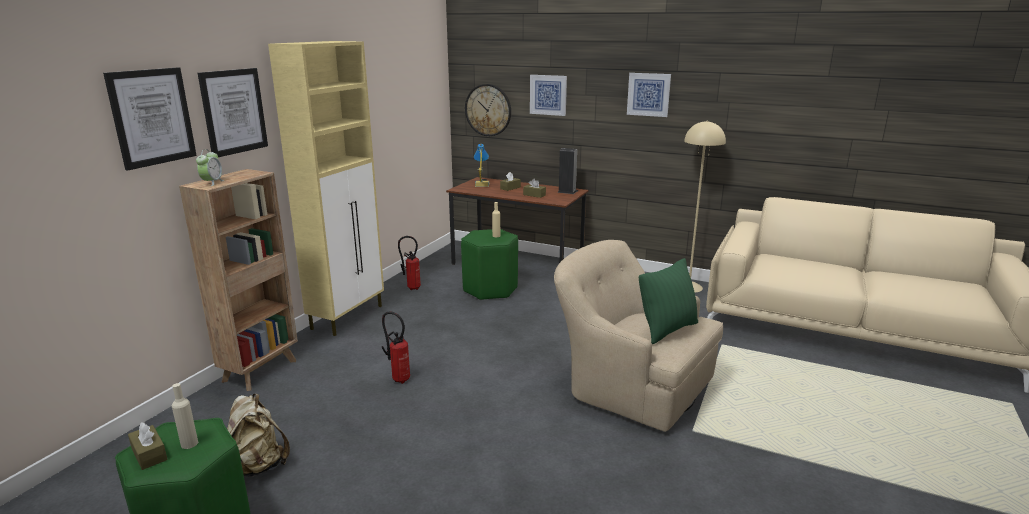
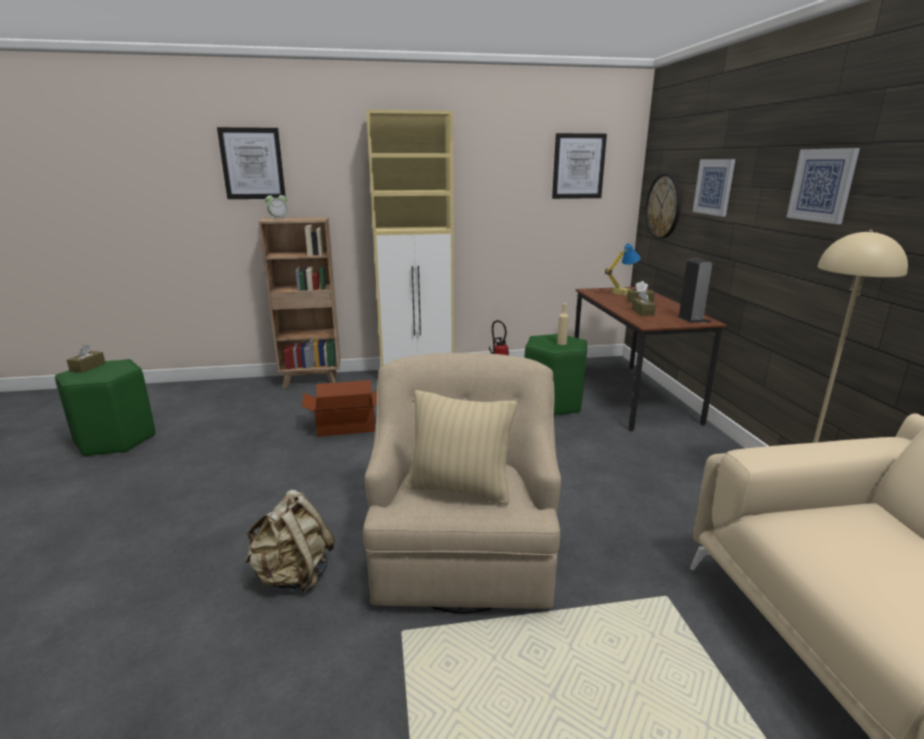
camera: 55 degrees right, 0 degrees up
beige bottle [172,383,198,449] -> none
picture [198,68,268,157] -> picture moved to [552,133,607,199]
beige backpack [227,394,290,477] -> beige backpack moved to [244,490,335,594]
fire extinguisher [382,311,410,384] -> cardboard box [302,380,377,437]
green pillow [639,258,698,344] -> beige pillow [406,390,517,505]

